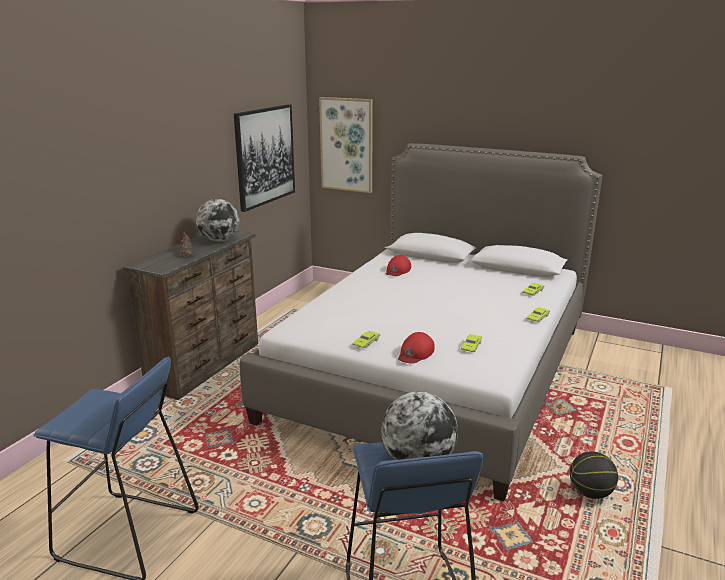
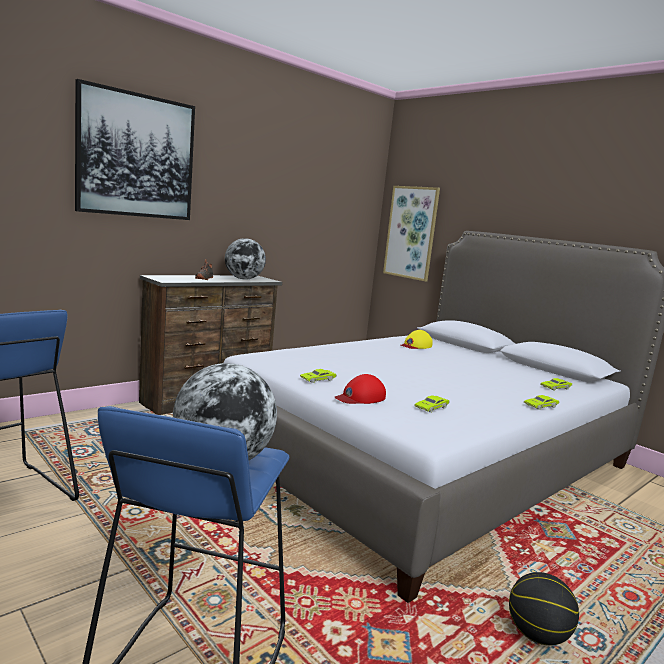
camera: 20 degrees right, 10 degrees down
picture [234,104,295,212] -> picture moved to [75,79,195,220]
red cap [386,255,411,276] -> yellow cap [400,330,433,349]

